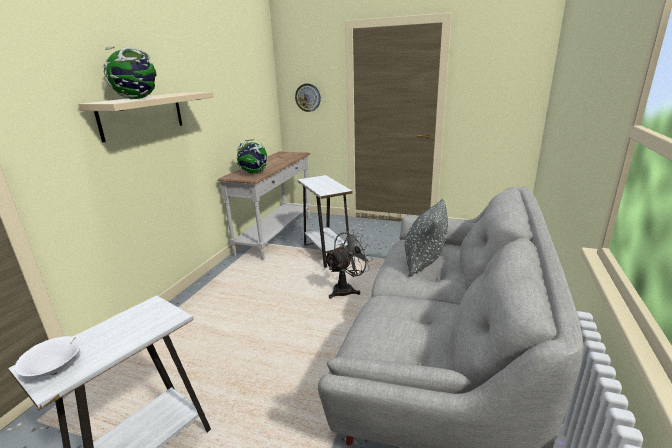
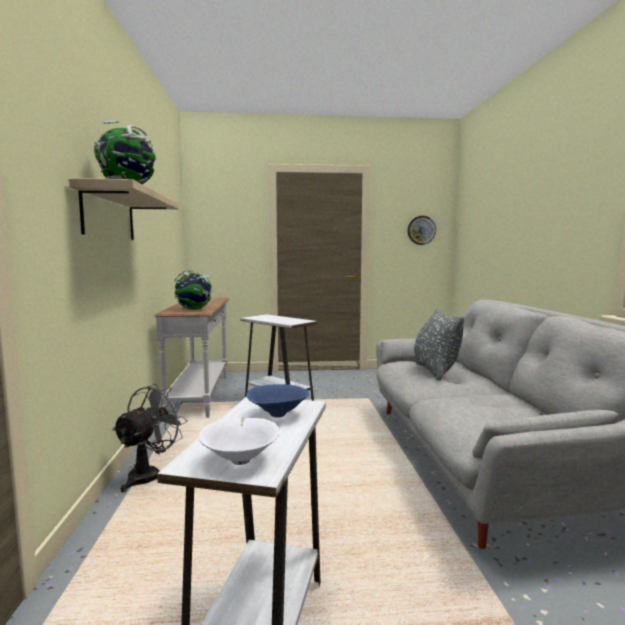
camera: 25 degrees left, 15 degrees down
wall clock [295,84,321,112] -> wall clock moved to [407,216,436,245]
grey fan [324,230,373,299] -> grey fan moved to [112,384,188,492]
none -> blue bowl [246,384,309,418]

